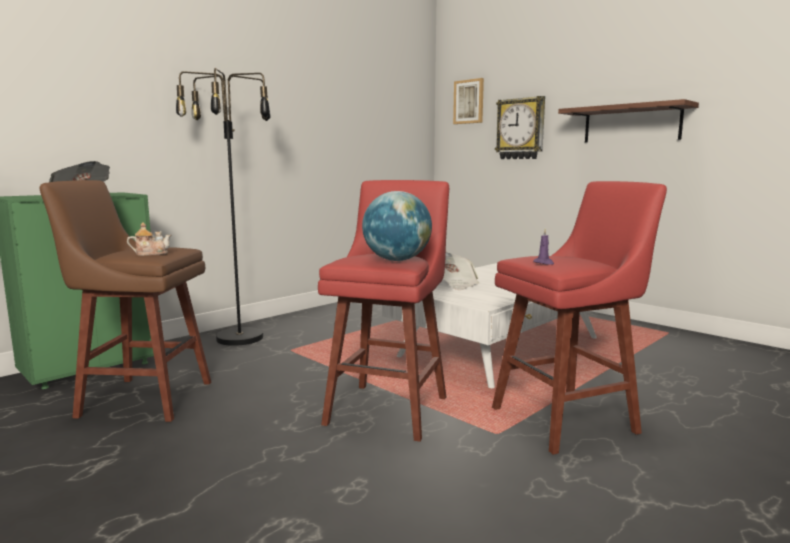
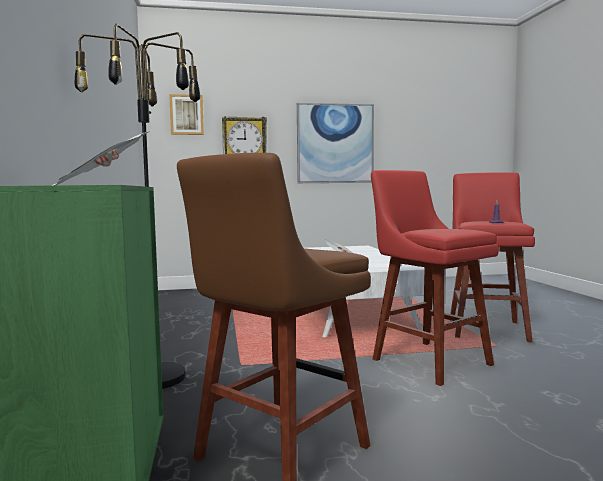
camera: 55 degrees left, 5 degrees down
teapot [127,222,171,256] -> none
globe [362,191,432,261] -> none
shelf [558,99,699,142] -> picture [297,103,374,183]

